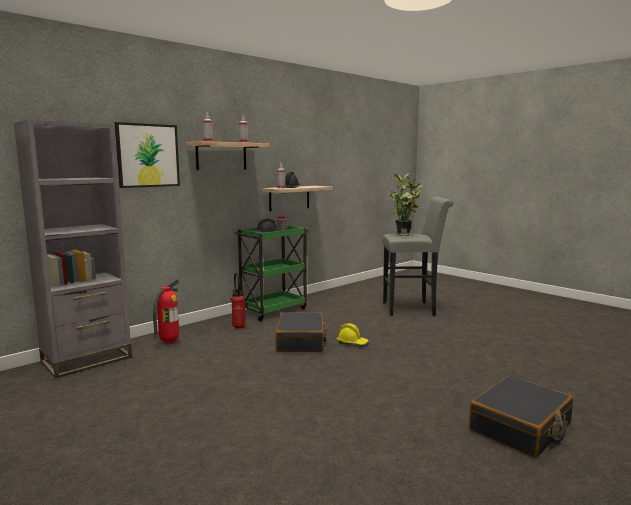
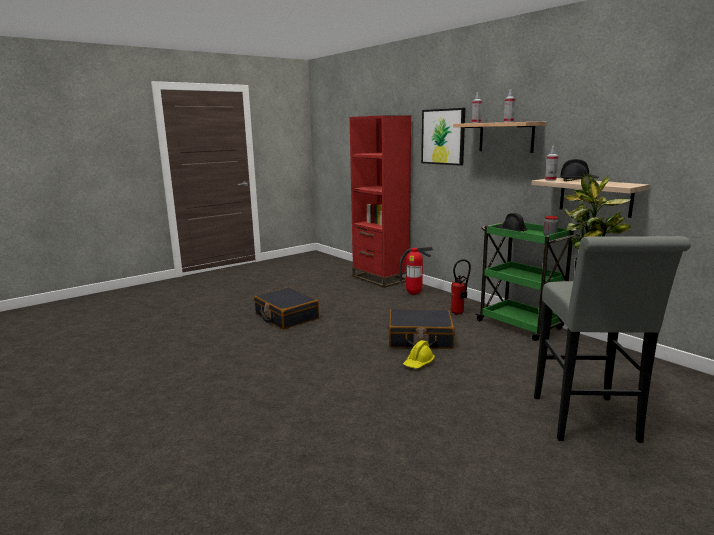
camera: 95 degrees right, 5 degrees up
grey bookcase [14,120,132,379] -> red bookcase [350,115,411,288]
black suitcase [469,375,573,458] -> black suitcase moved to [254,287,319,329]

